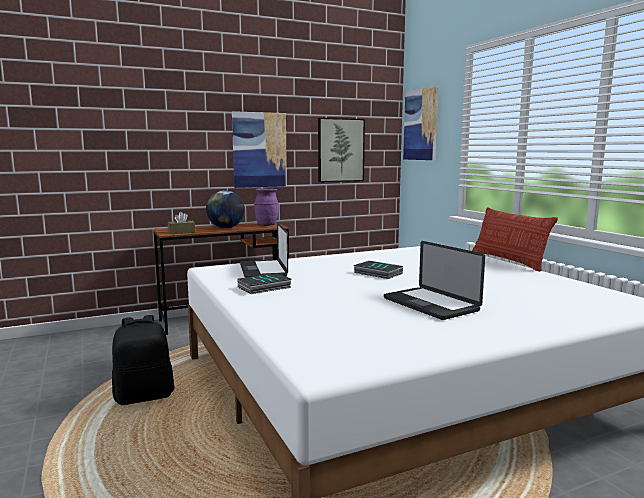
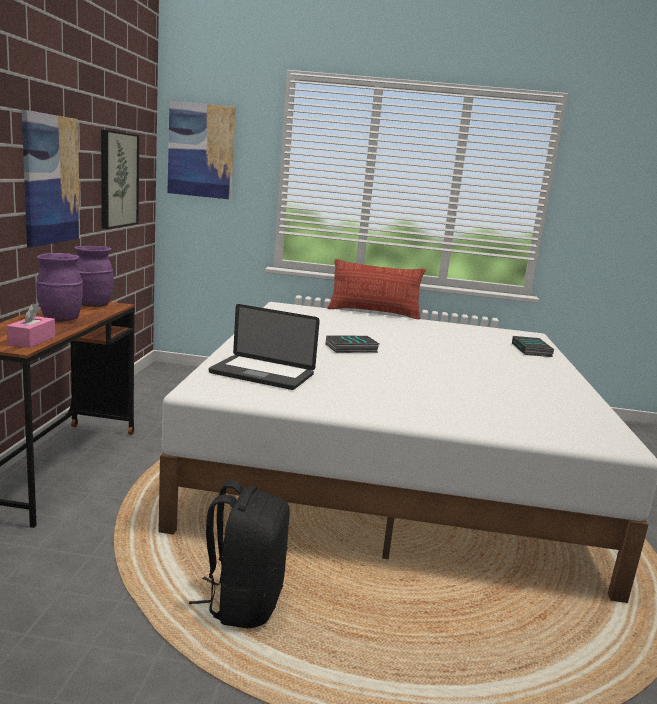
camera: 60 degrees left, 5 degrees up
brown tissue box [168,212,195,234] -> pink tissue box [6,303,55,348]
globe [206,190,245,228] -> purple vase [36,253,83,322]
book [237,273,291,294] -> book moved to [512,336,555,357]
laptop [384,241,485,320] -> none

